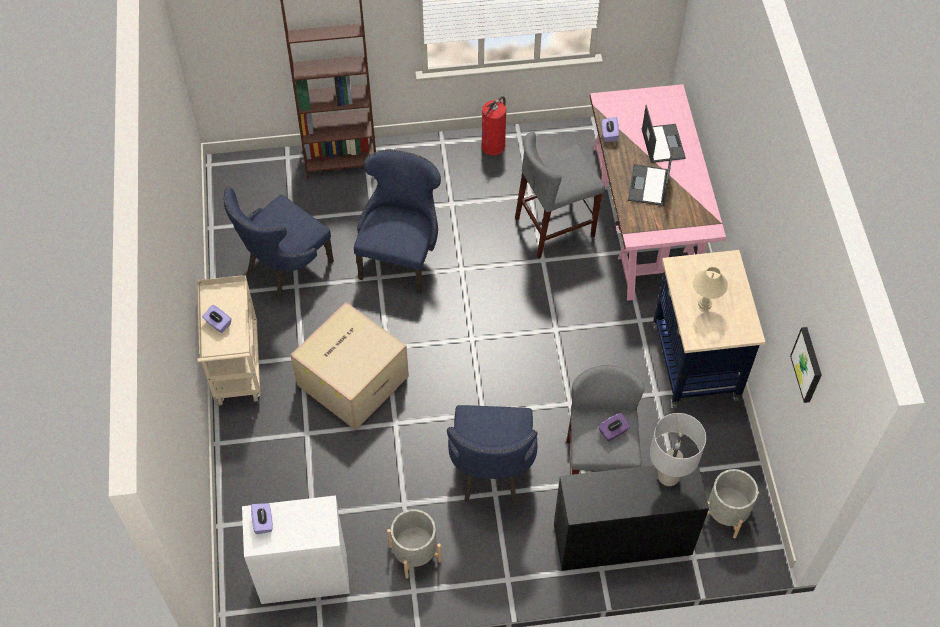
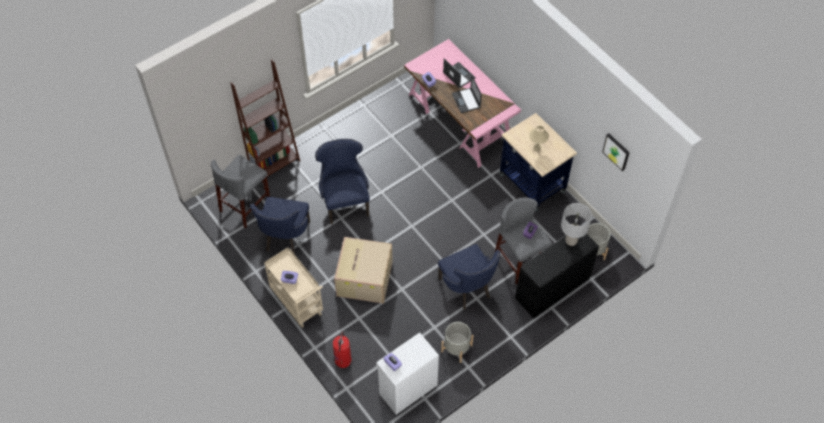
camera: 30 degrees left, 0 degrees up
fire extinguisher [481,96,506,156] -> fire extinguisher moved to [333,331,352,368]
grey stool [515,132,605,259] -> grey stool moved to [211,155,270,228]

